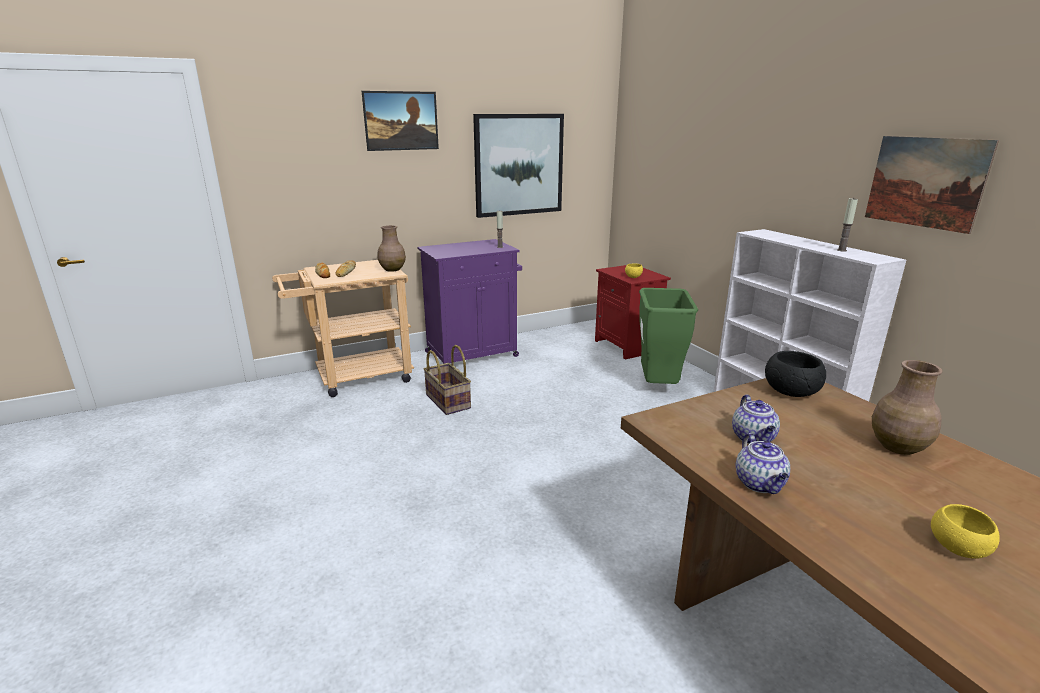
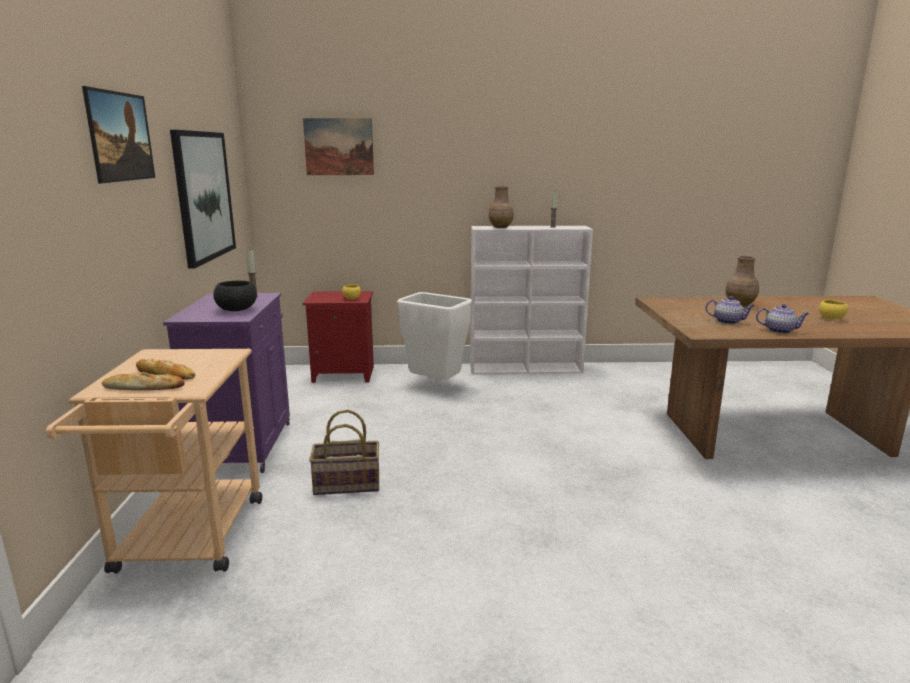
camera: 65 degrees left, 5 degrees down
brown vase [378,225,406,272] -> brown vase moved to [488,186,514,228]
green trash can [639,288,698,384] -> white trash can [397,292,472,380]
black bowl [765,351,826,397] -> black bowl moved to [213,280,257,311]
picture [865,136,999,234] -> picture moved to [303,118,374,175]

